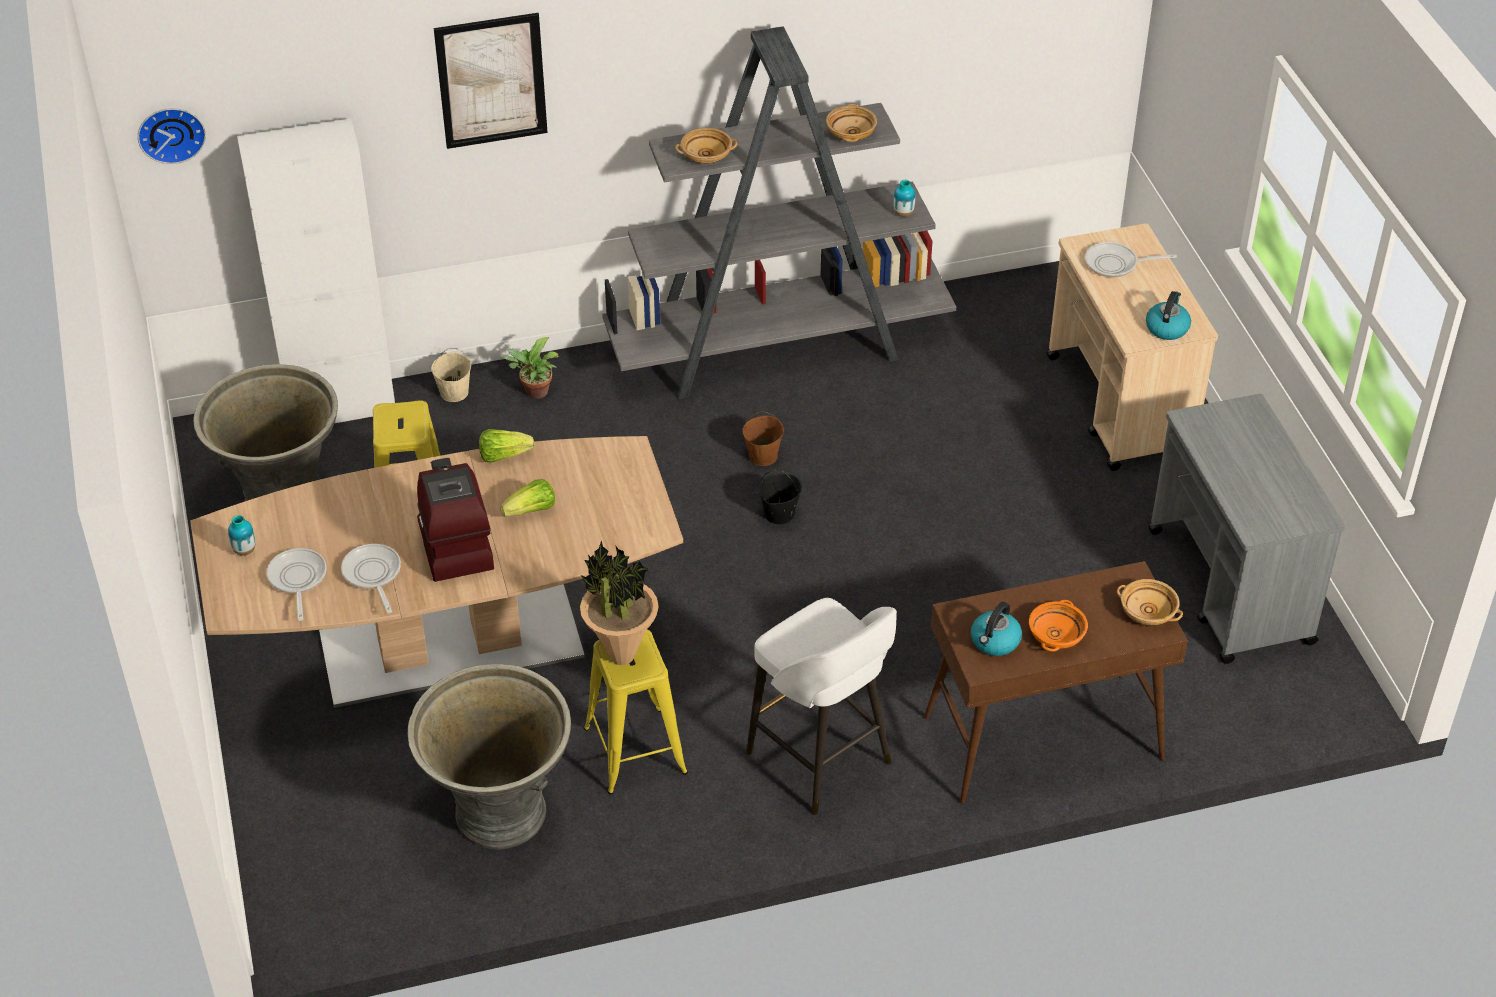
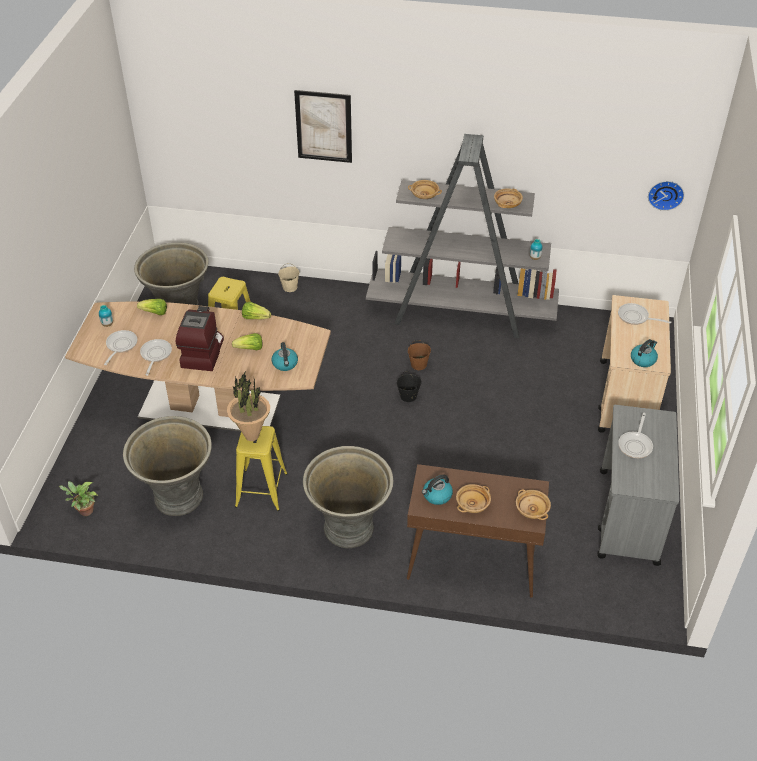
camera: 25 degrees right, 0 degrees up
wall clock [138,108,206,164] -> wall clock moved to [648,181,684,211]
white cabinet [237,118,395,423] -> none
potted plant [500,337,559,399] -> potted plant moved to [59,481,98,516]
white stool [746,598,897,815] -> grey planter [303,446,393,548]
orange bowl [1029,600,1088,652] -> beige bowl [456,484,491,513]
none -> lettuce [137,299,167,315]
none -> kettle [272,342,298,371]
none -> frying pan [618,413,653,458]

